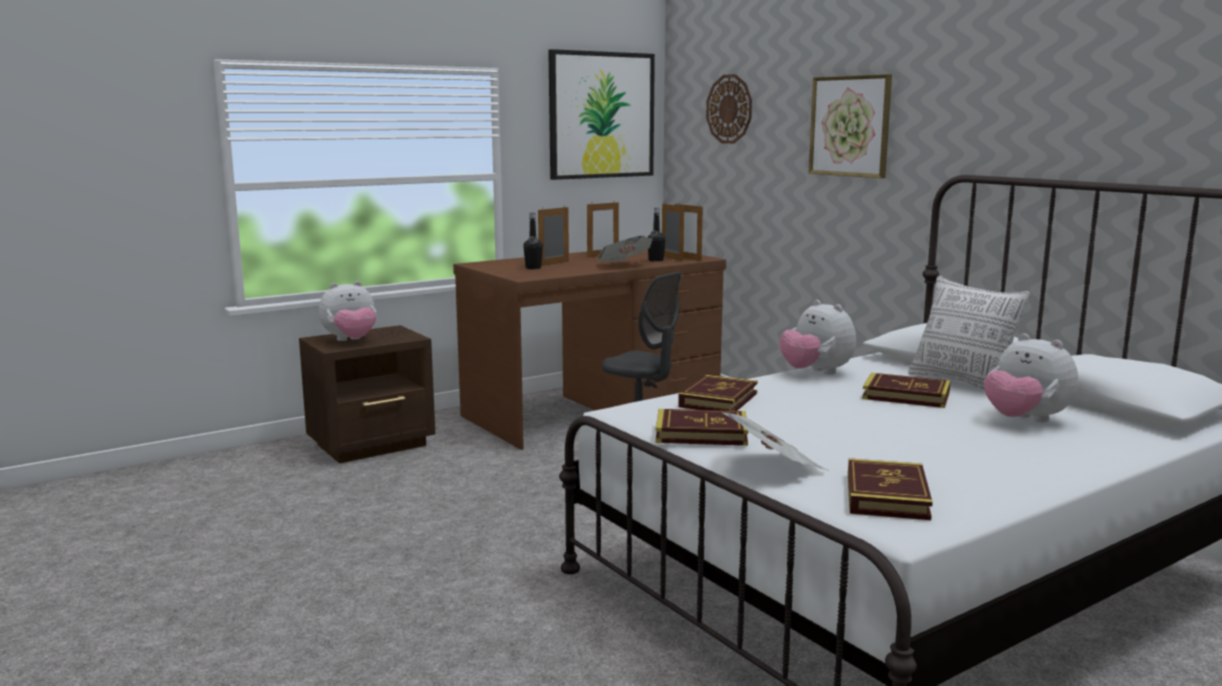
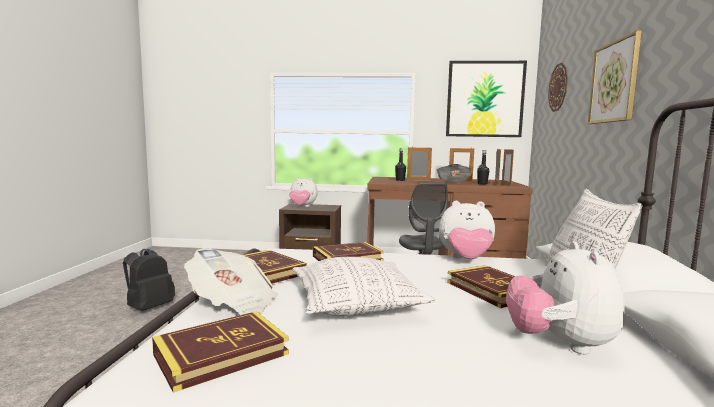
camera: 40 degrees right, 5 degrees down
plush toy [779,300,856,375] -> plush toy turned 90 degrees counterclockwise [439,201,495,259]
none -> black backpack [123,249,175,311]
none -> pillow [292,257,435,316]

